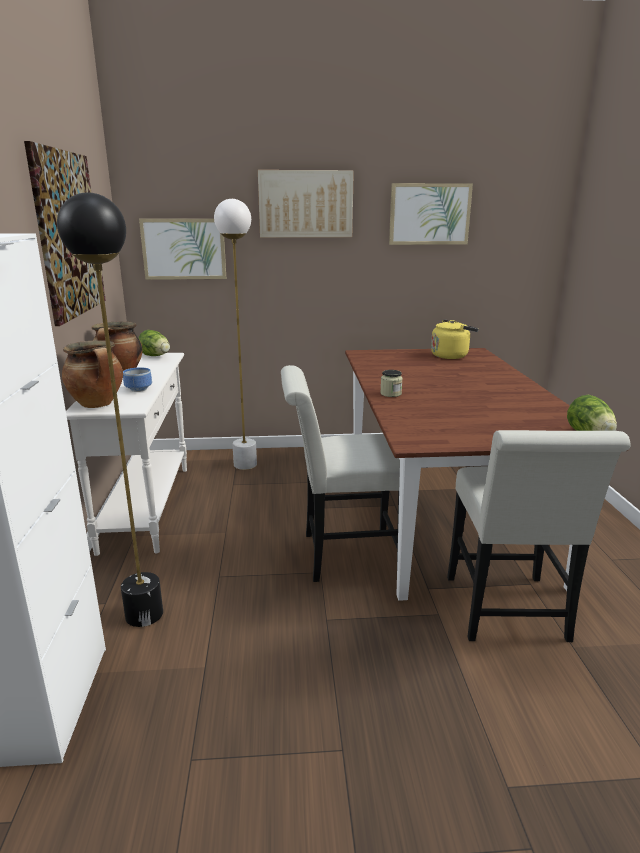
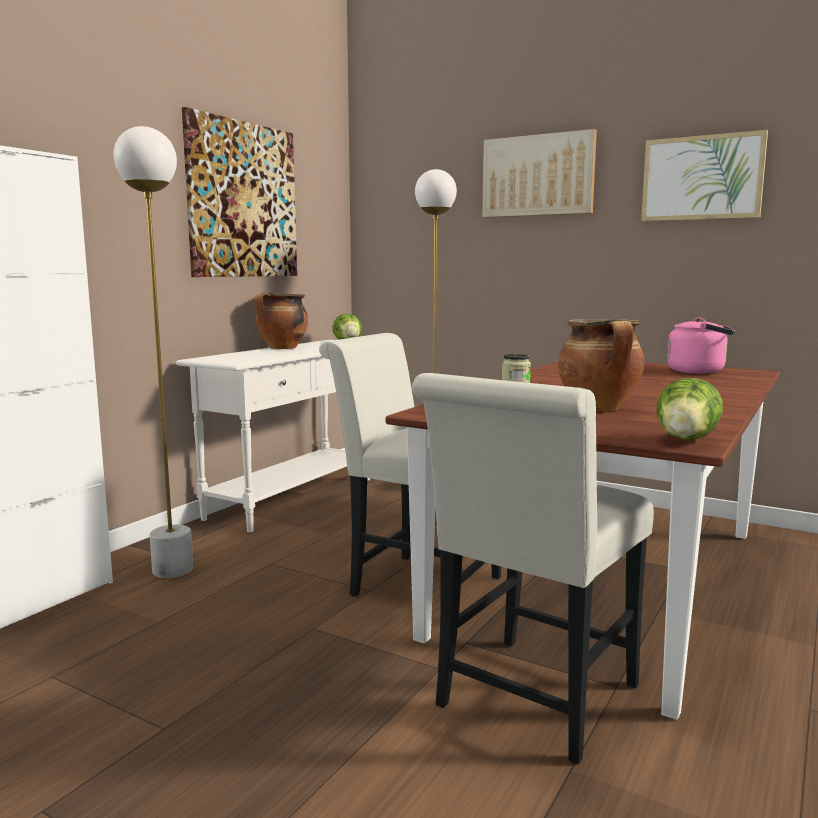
camera: 35 degrees right, 10 degrees down
black floor lamp [57,192,163,627] -> white floor lamp [114,126,193,578]
cooking pot [62,340,123,408] -> cooking pot moved to [558,319,645,411]
bowl [123,368,152,392] -> none
picture [139,219,226,280] -> none
yellow kettle [431,319,479,359] -> pink kettle [667,318,735,374]

